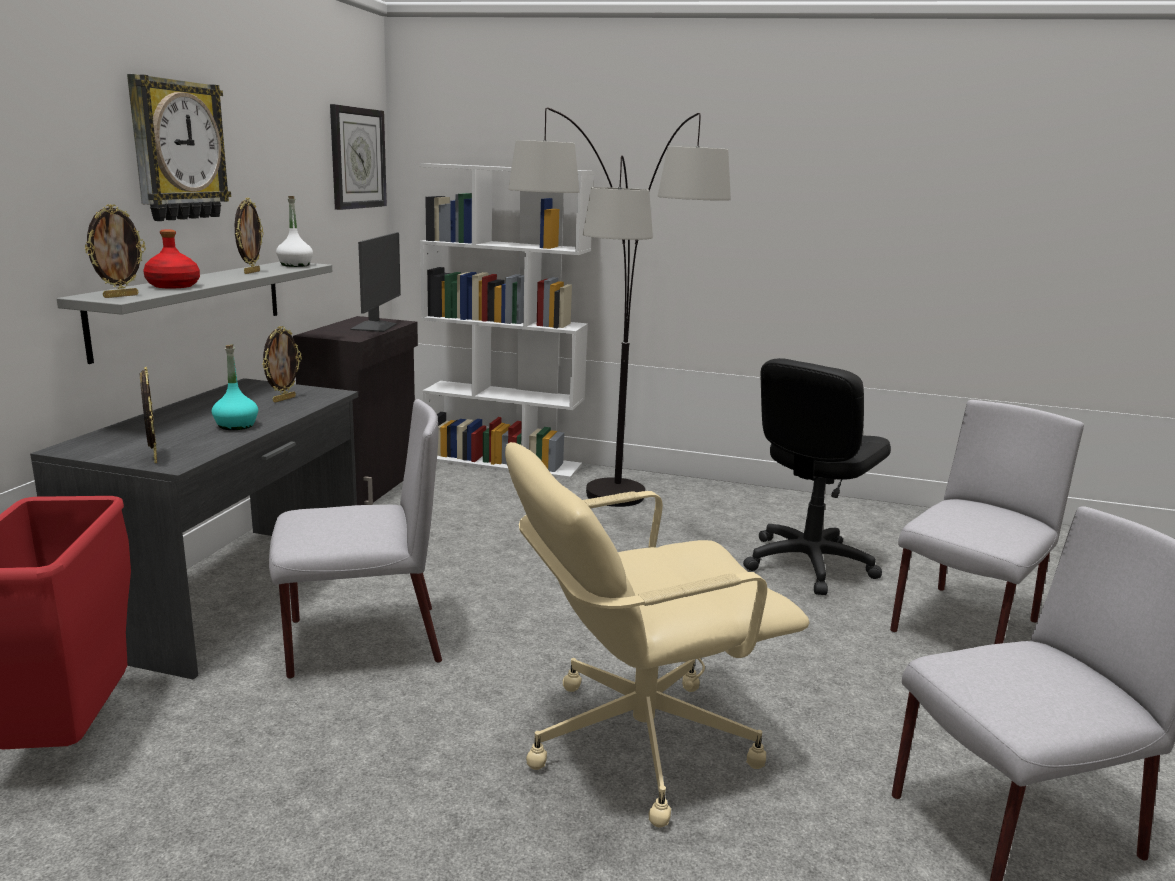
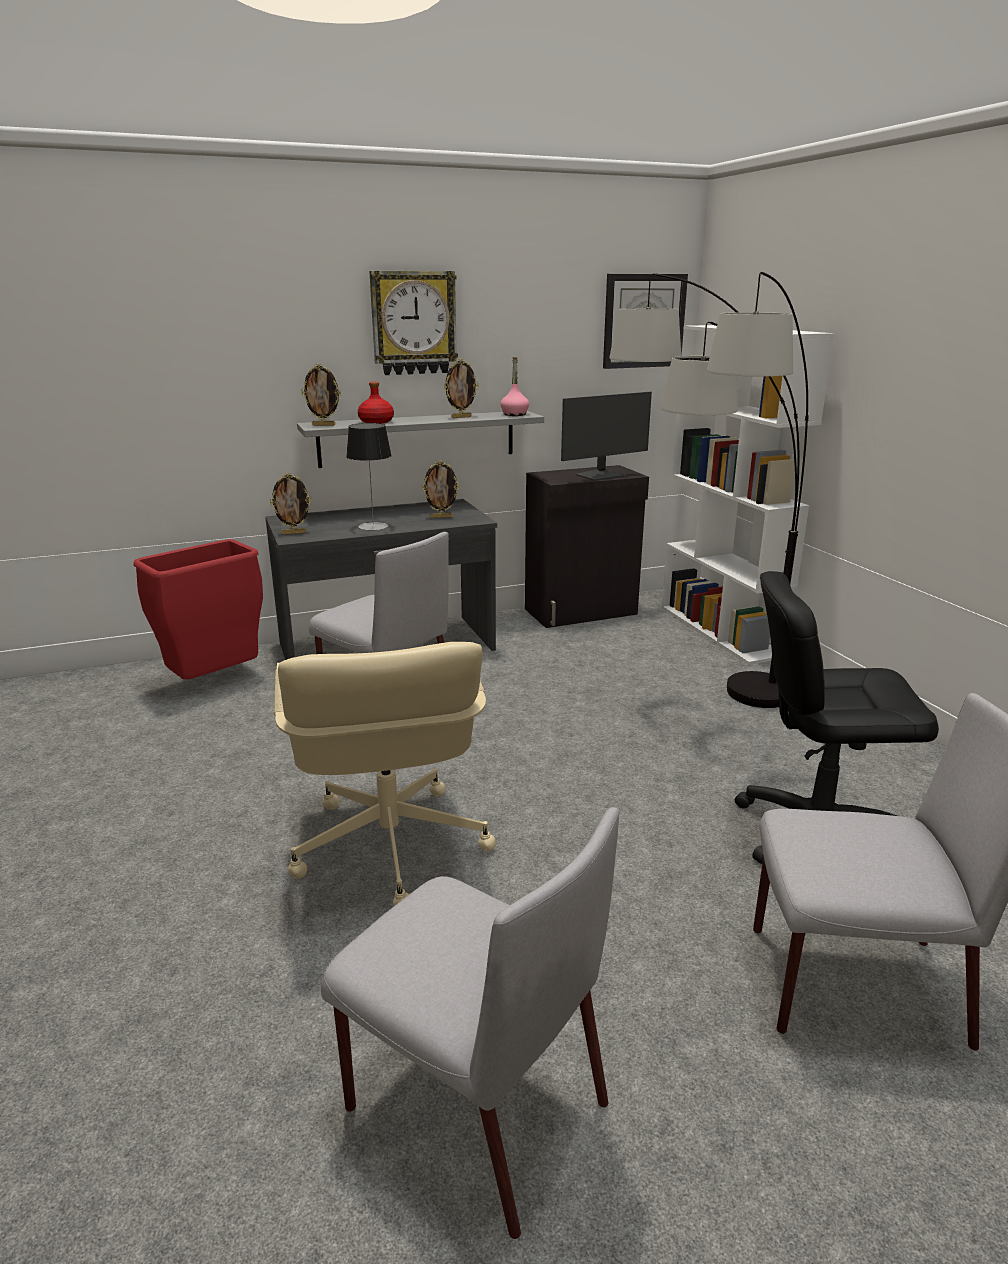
camera: 55 degrees right, 5 degrees up
picture frame [140,366,157,463] -> picture frame turned 45 degrees clockwise [270,473,312,535]
turquoise bottle [212,344,258,430] -> table lamp [346,423,392,530]
white bottle [276,196,313,267] -> pink bottle [501,357,529,416]
beige office chair [505,442,809,827] -> beige office chair turned 135 degrees counterclockwise [274,642,496,906]

